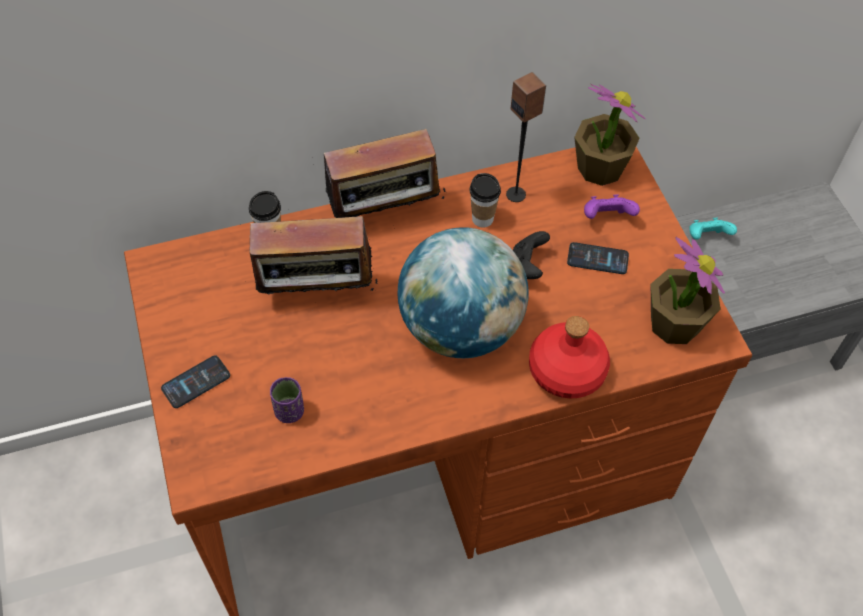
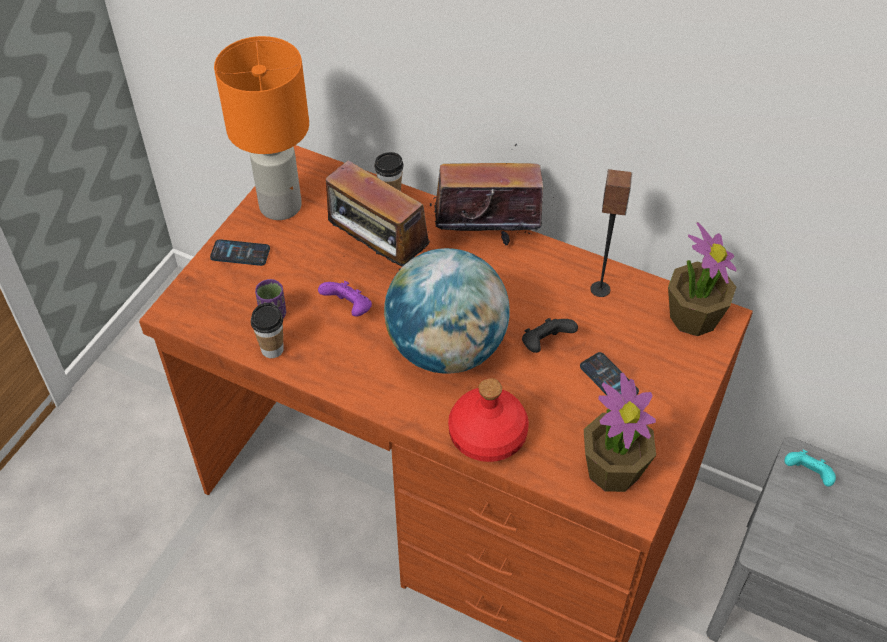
camera: 45 degrees right, 5 degrees down
radio [313,129,445,218] -> radio turned 150 degrees clockwise [430,144,543,246]
cup [469,173,501,228] -> cup moved to [251,303,284,358]
purple game controller [584,194,640,219] -> purple game controller moved to [318,281,372,316]
none -> orange table lamp [214,36,309,220]

